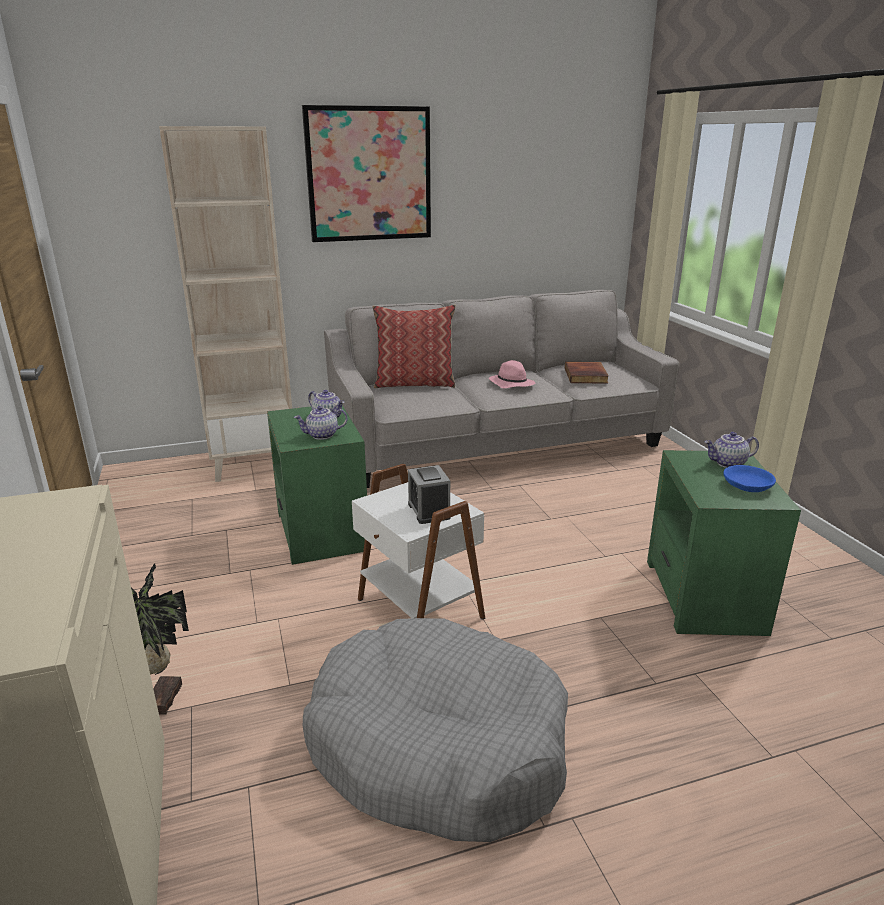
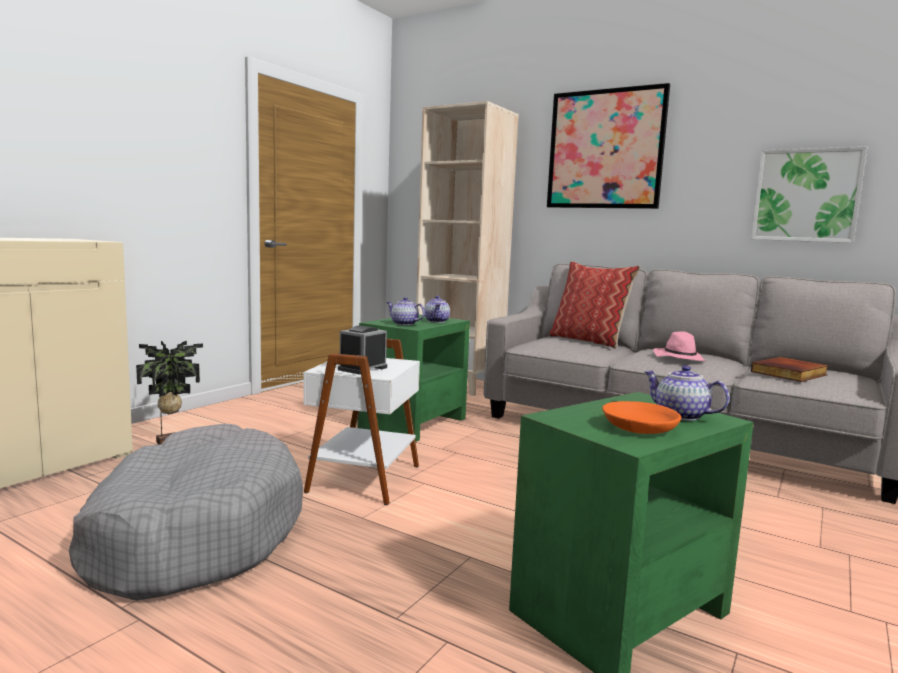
camera: 50 degrees right, 15 degrees down
blue bowl [723,465,776,492] -> orange bowl [602,401,681,434]
none -> picture [751,147,867,243]

